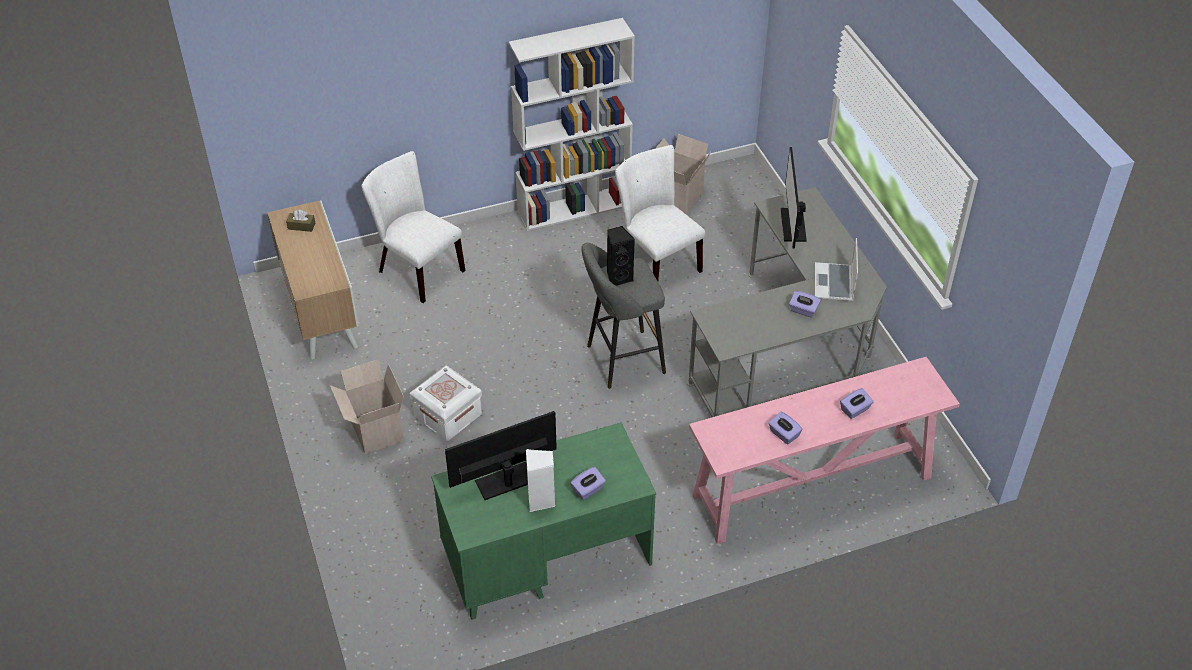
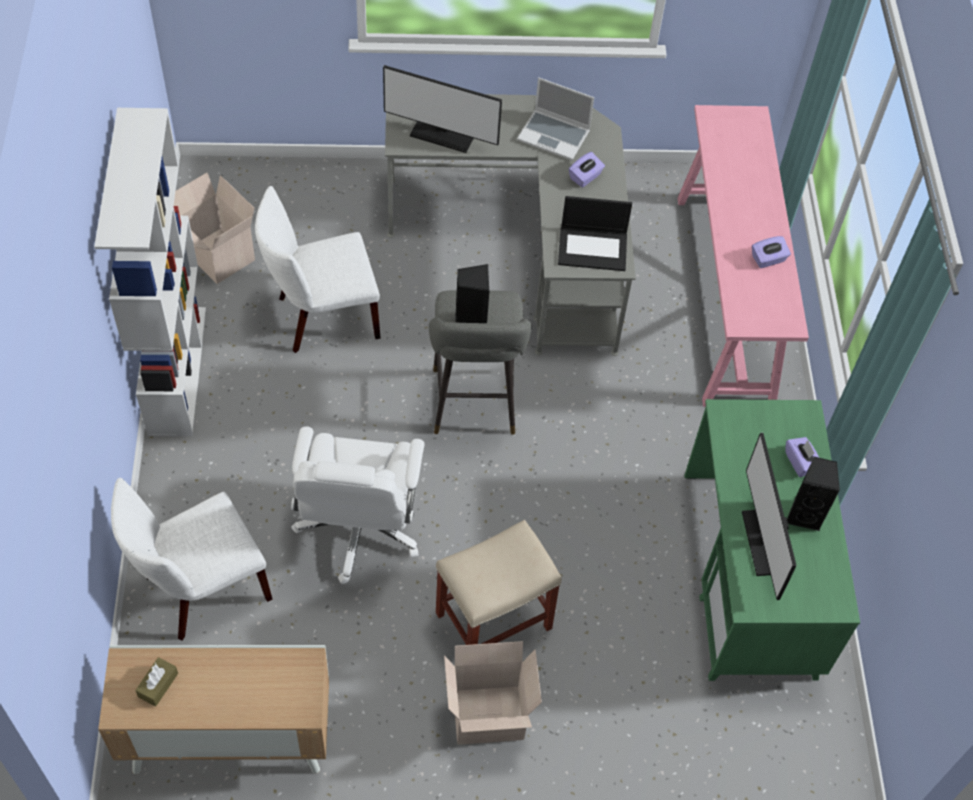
camera: 75 degrees left, 10 degrees up
white storage box [410,365,482,441] -> beige stool [436,520,562,645]
white speaker [526,449,555,512] -> black speaker [787,457,840,531]
purple tissue box [840,388,873,419] -> none
none -> white office chair [291,426,425,584]
none -> laptop [558,196,632,271]

